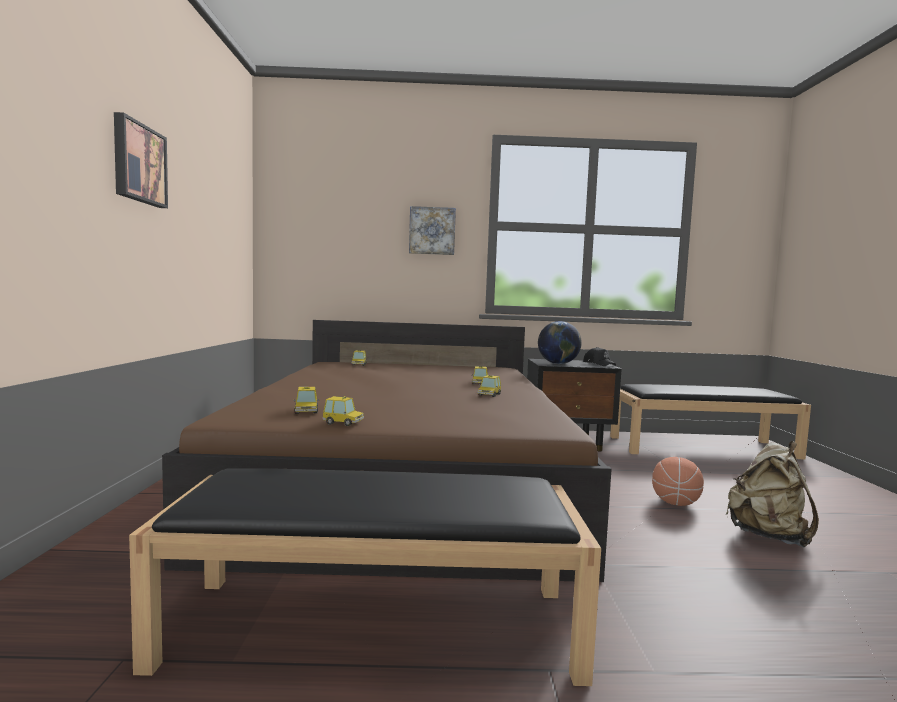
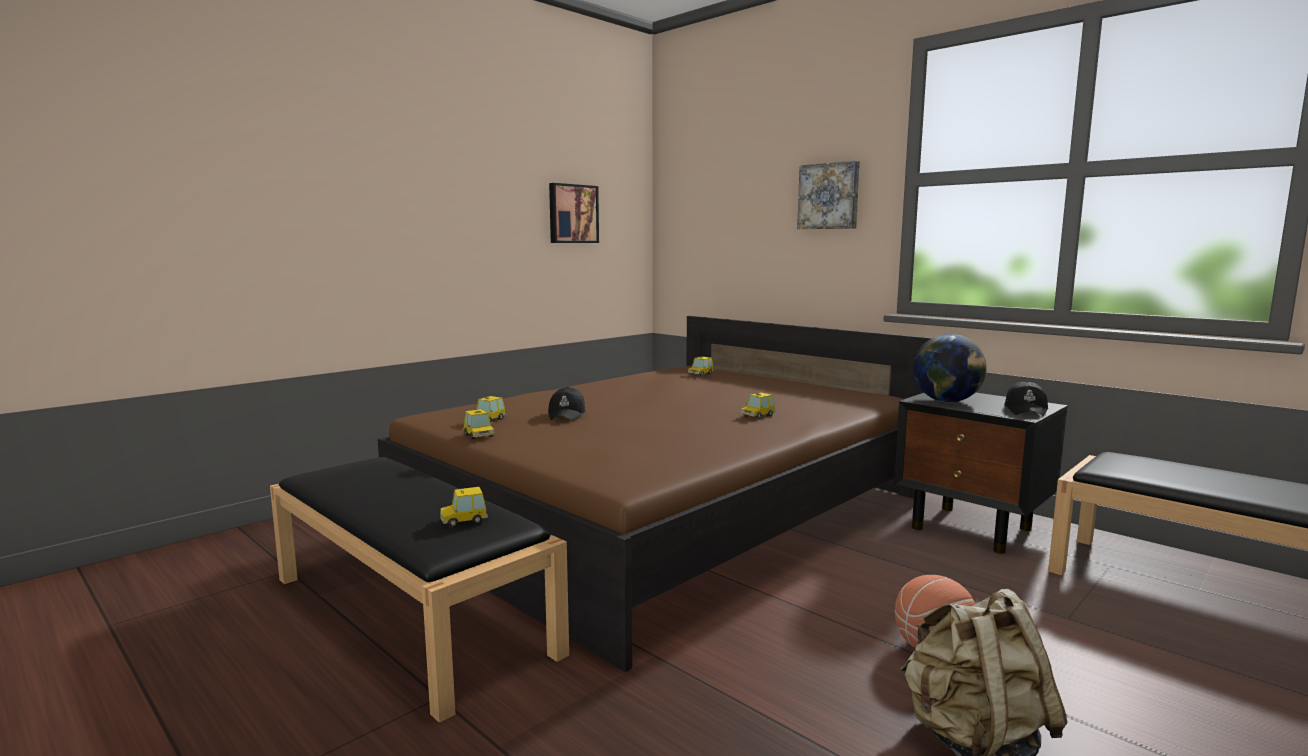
camera: 45 degrees right, 5 degrees up
picture [114,112,168,208] -> picture moved to [549,183,599,243]
toy car [478,375,501,397] -> toy car moved to [440,487,488,527]
none -> black cap [548,387,586,421]

